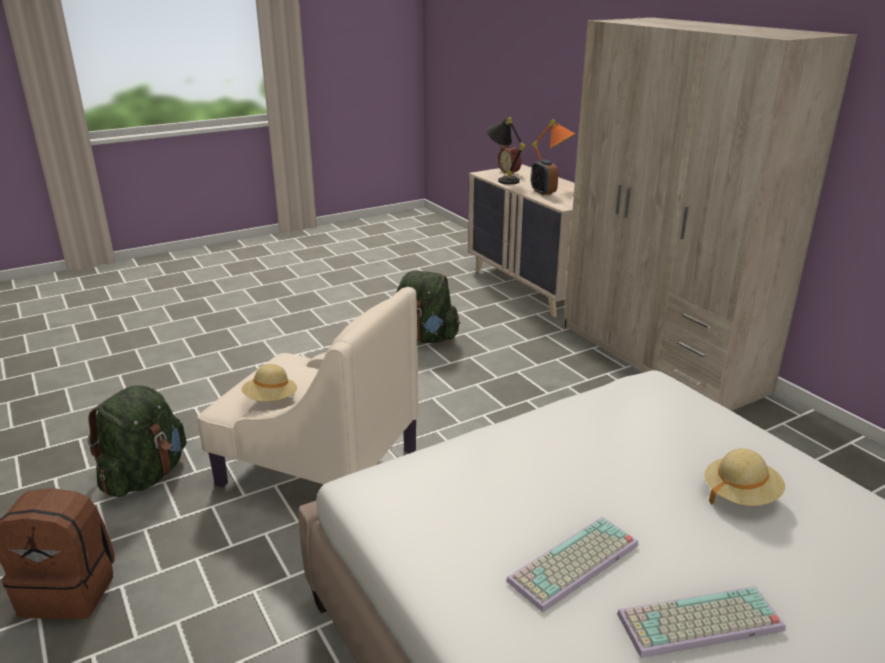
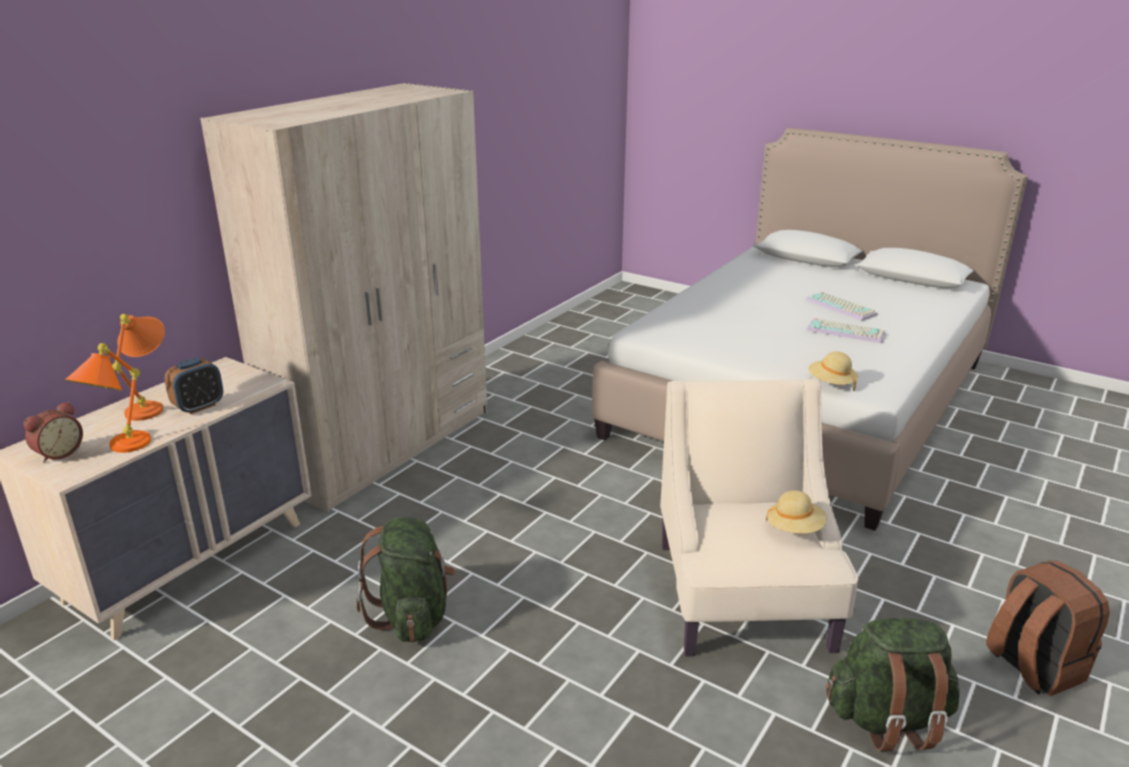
camera: 115 degrees left, 0 degrees up
black table lamp [487,117,525,184] -> orange table lamp [64,343,151,453]
beige hat [704,448,785,506] -> beige hat moved to [808,351,858,391]

